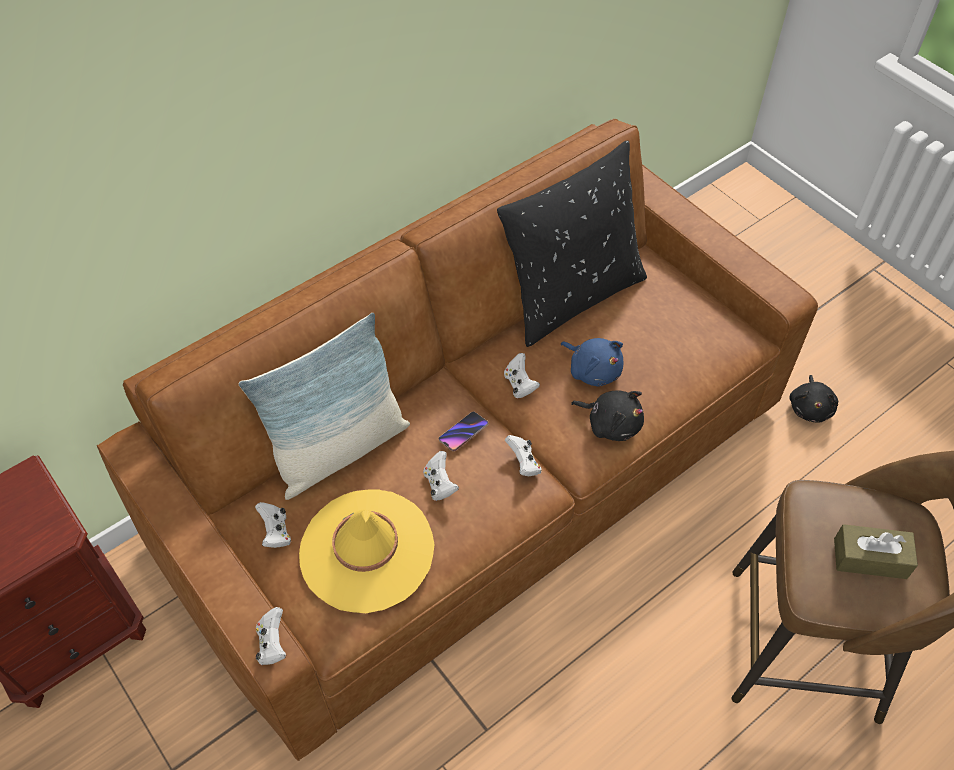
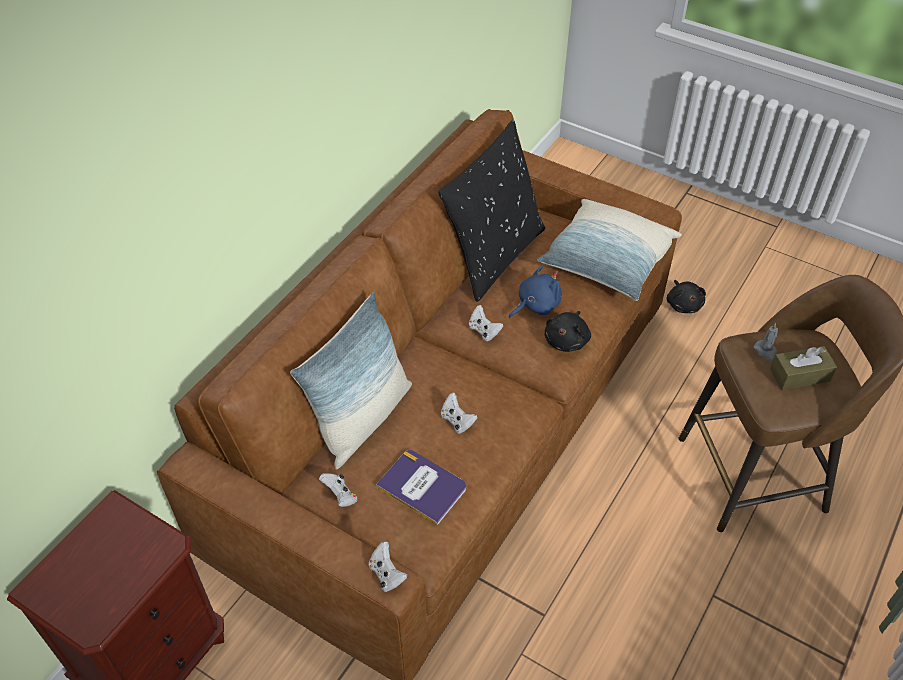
camera: 20 degrees left, 5 degrees down
yellow hat [299,489,435,613] -> book [376,450,466,525]
phone [439,411,489,451] -> none
white game controller [505,435,542,476] -> none
blue plush toy [561,338,624,387] -> blue plush toy turned 60 degrees counterclockwise [509,265,562,318]
black plush toy [571,390,644,441] -> black plush toy turned 105 degrees clockwise [544,311,591,352]
none -> pillow [537,199,682,301]
none -> grey candle [754,323,778,361]

